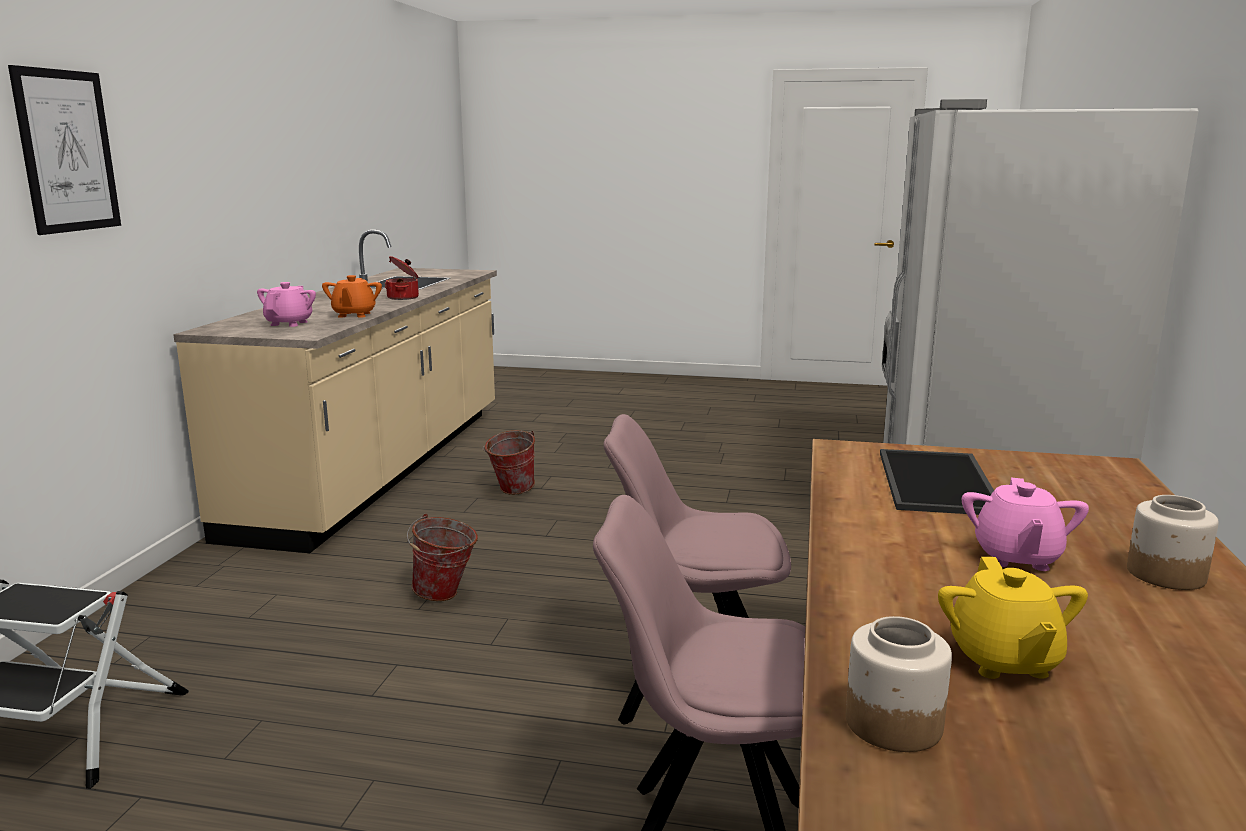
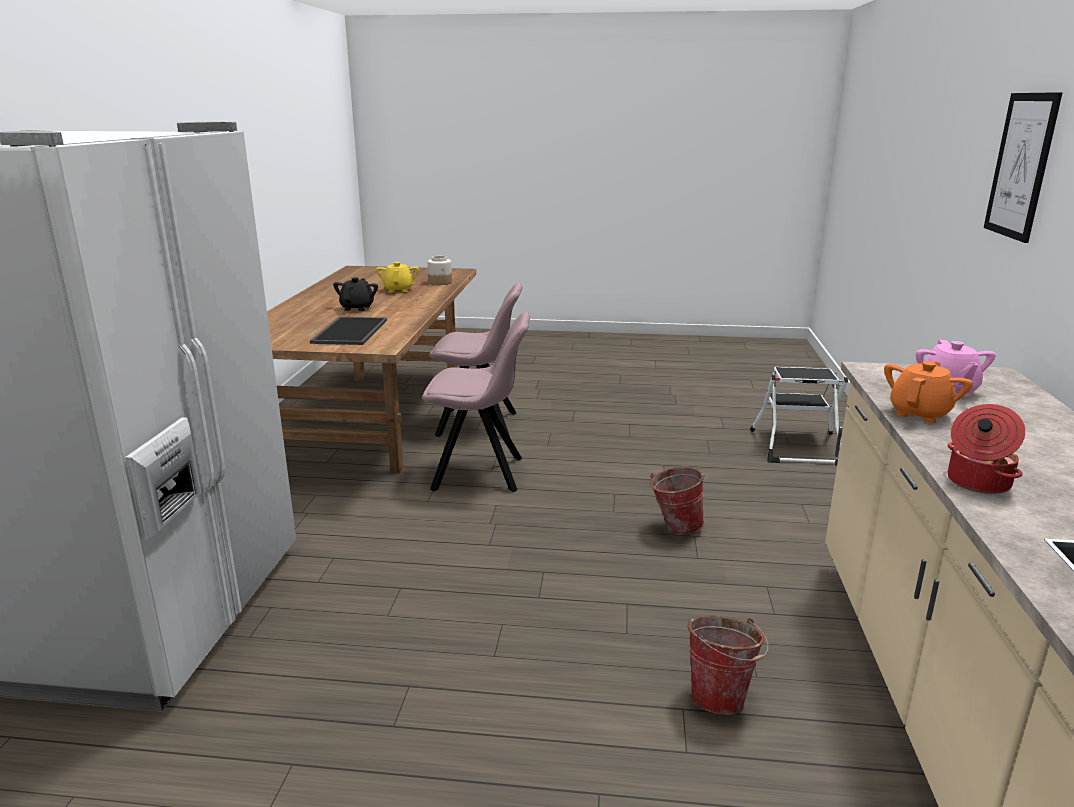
camera: 175 degrees right, 5 degrees up
orange teapot [322,275,382,318] -> orange teapot turned 45 degrees clockwise [884,361,973,423]
pink teapot [962,478,1089,571] -> black teapot [333,277,378,311]
jar [1127,495,1219,590] -> none

